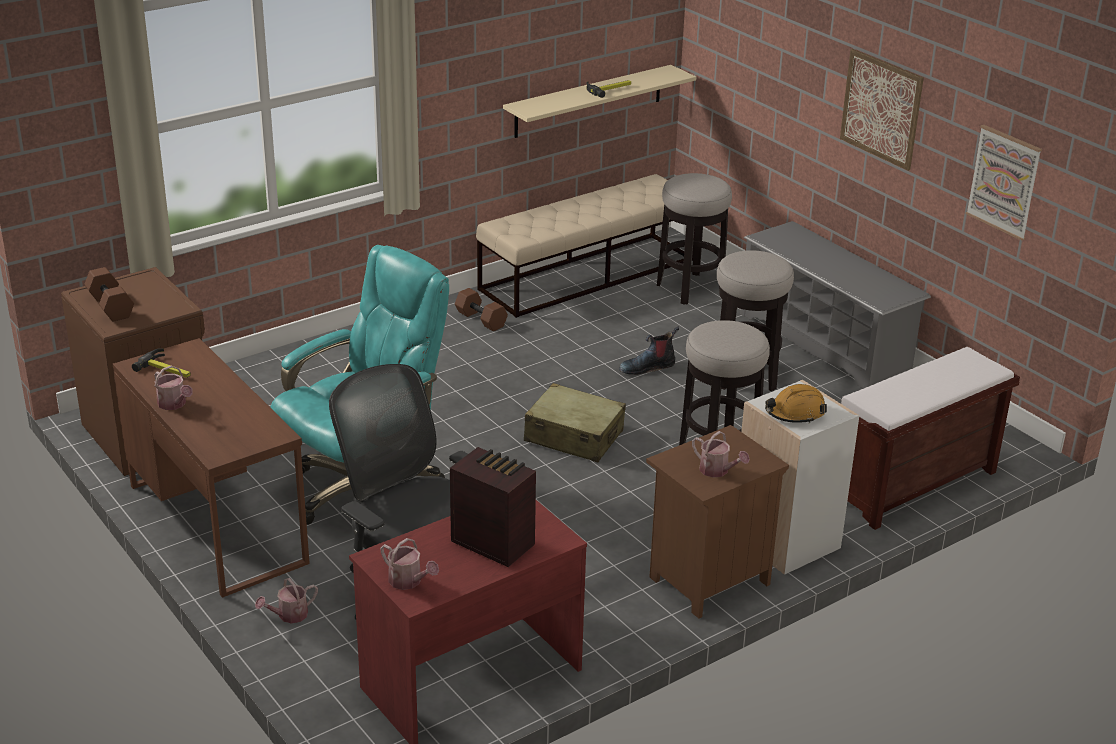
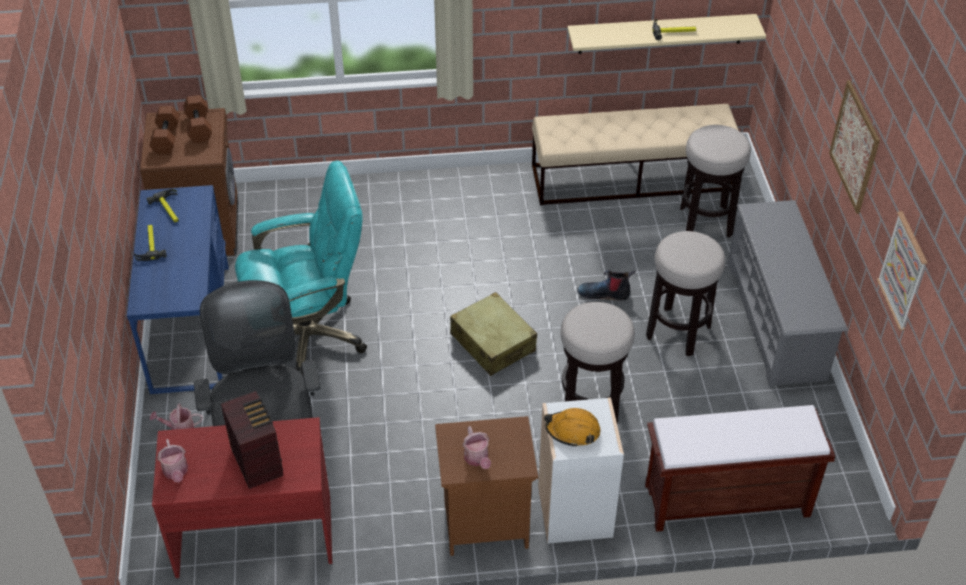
camera: 30 degrees right, 15 degrees up
brown desk [113,338,310,598] -> blue desk [127,185,229,394]
watering can [154,366,193,410] -> hammer [134,225,167,261]
brown dumbbell [455,288,508,331] -> brown dumbbell moved to [183,95,212,143]

